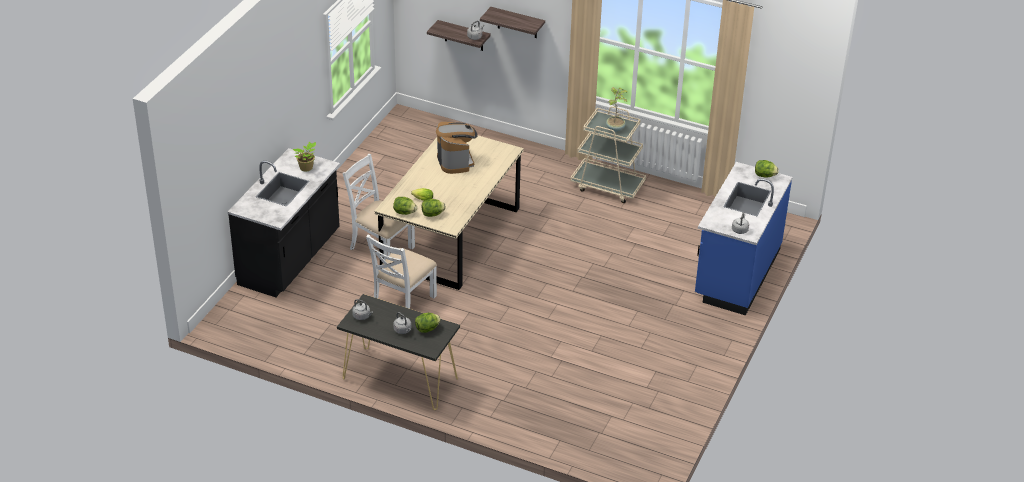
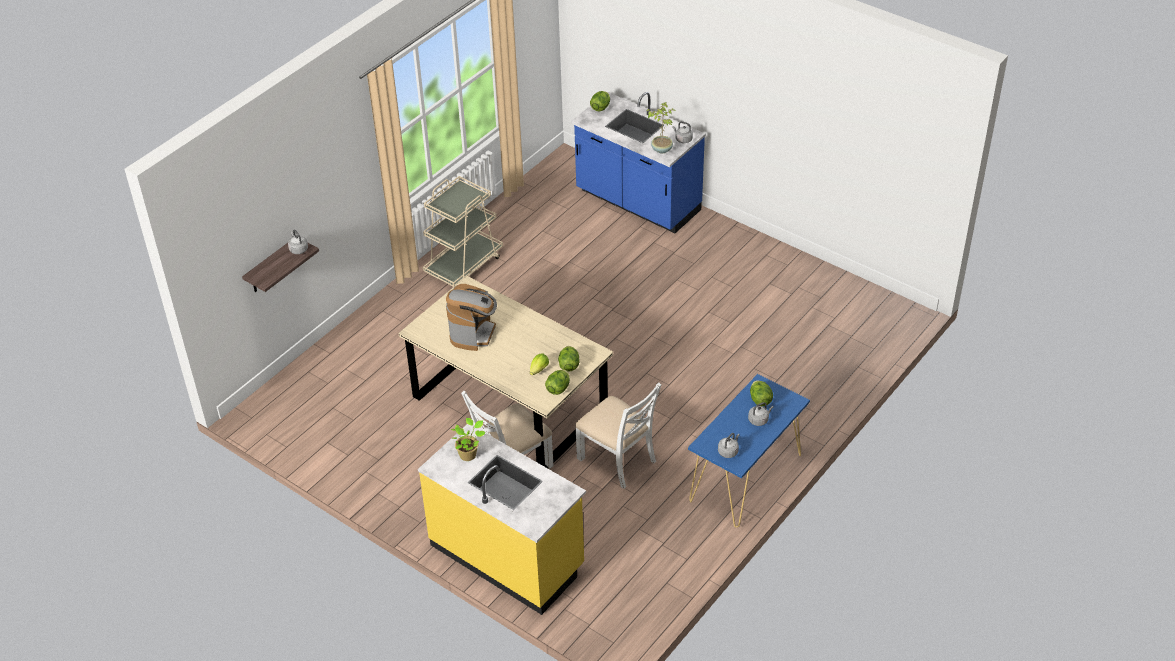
camera: 75 degrees left, 5 degrees up
black counter [228,148,340,297] -> yellow counter [418,424,586,615]
black console table [337,294,460,410] -> blue console table [688,374,810,528]
coffee machine [436,122,478,174] -> coffee machine turned 105 degrees clockwise [446,284,497,351]
shelf [480,7,545,38] -> none
potted plant [606,87,628,132] -> potted plant moved to [647,102,676,153]

